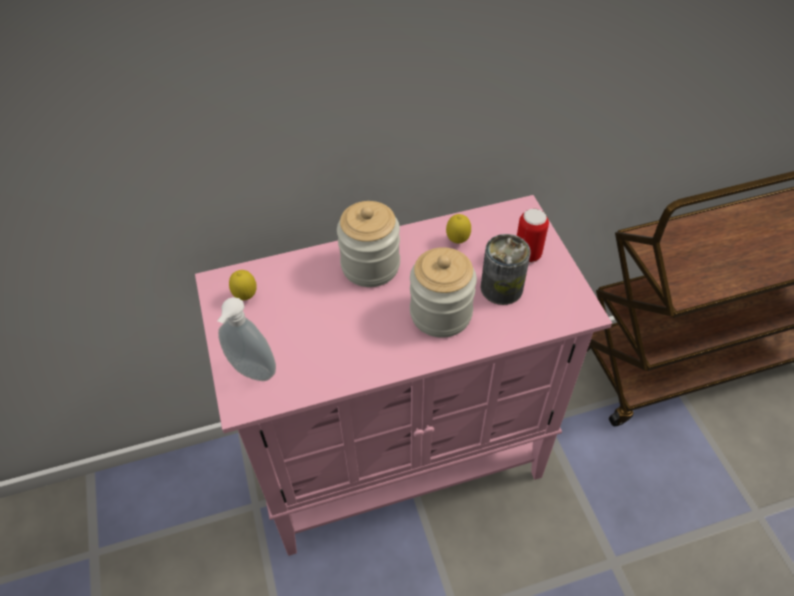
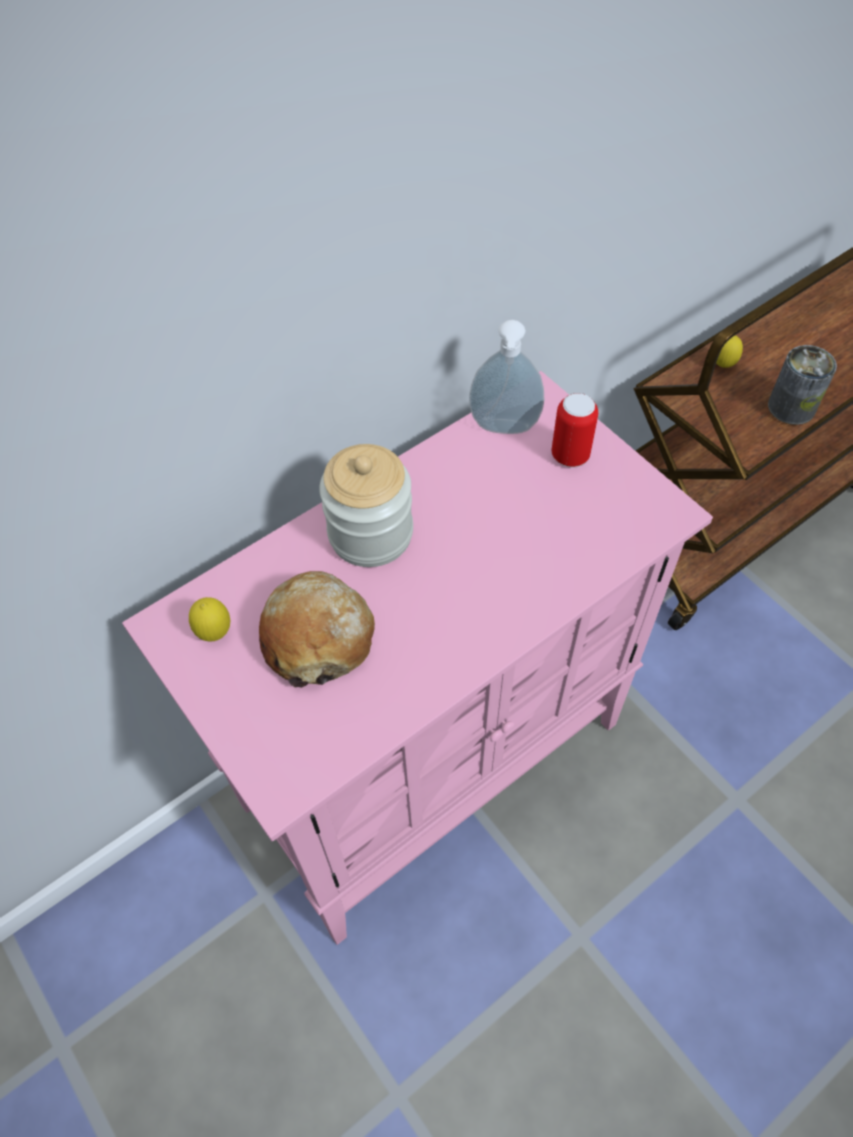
camera: 20 degrees left, 5 degrees up
soap dispenser [217,297,276,381] -> soap dispenser moved to [469,320,544,434]
jar [410,247,477,338] -> none
lemon [446,214,471,243] -> lemon moved to [716,335,743,368]
can [481,234,531,305] -> can moved to [768,345,837,425]
none -> bread [259,571,375,688]

